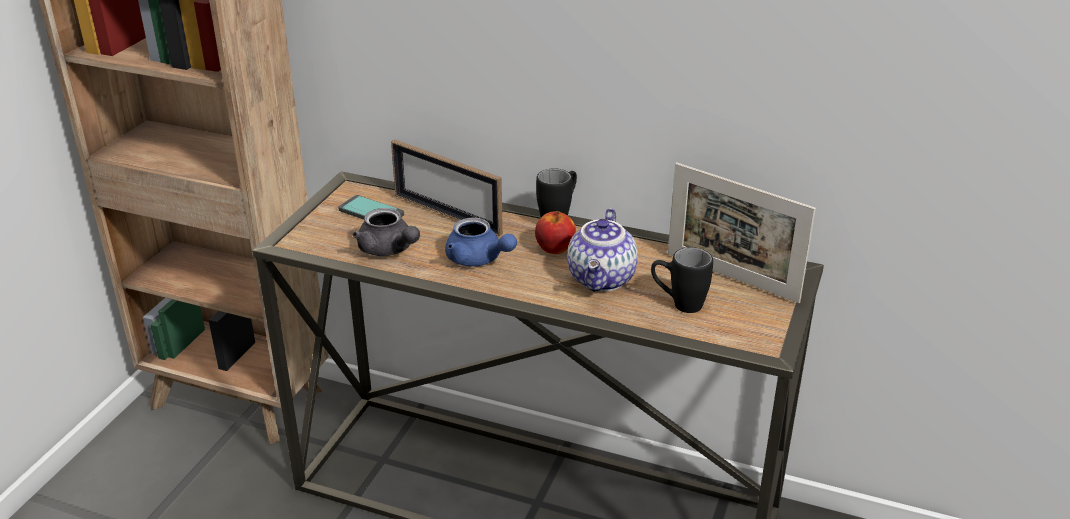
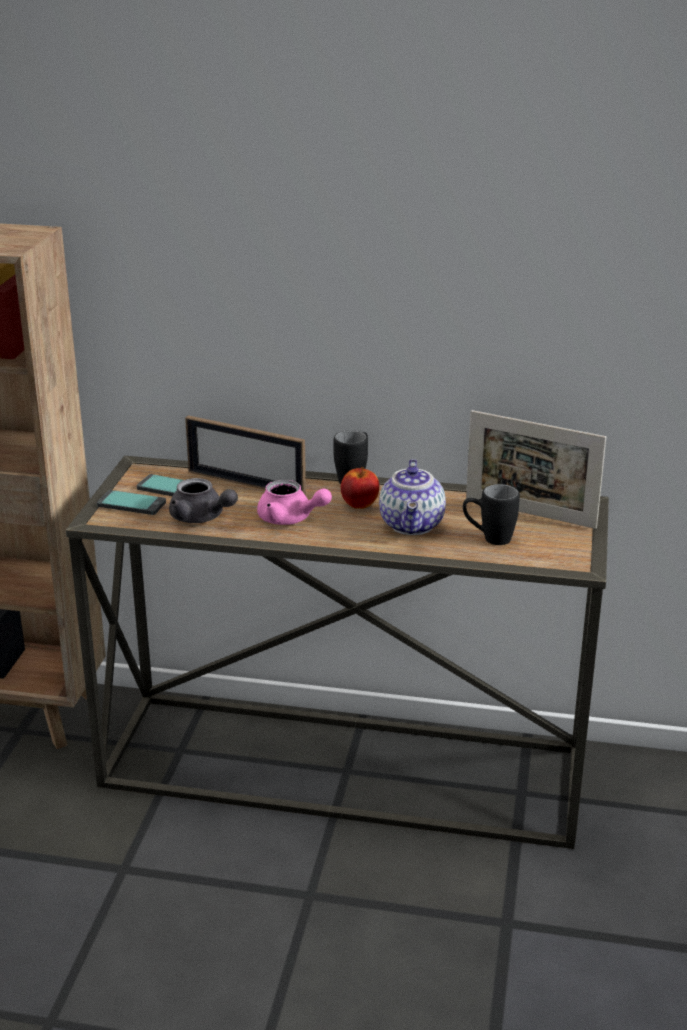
camera: 10 degrees left, 5 degrees down
blue teapot [445,217,517,267] -> pink teapot [257,480,332,525]
none -> phone [97,490,166,515]

